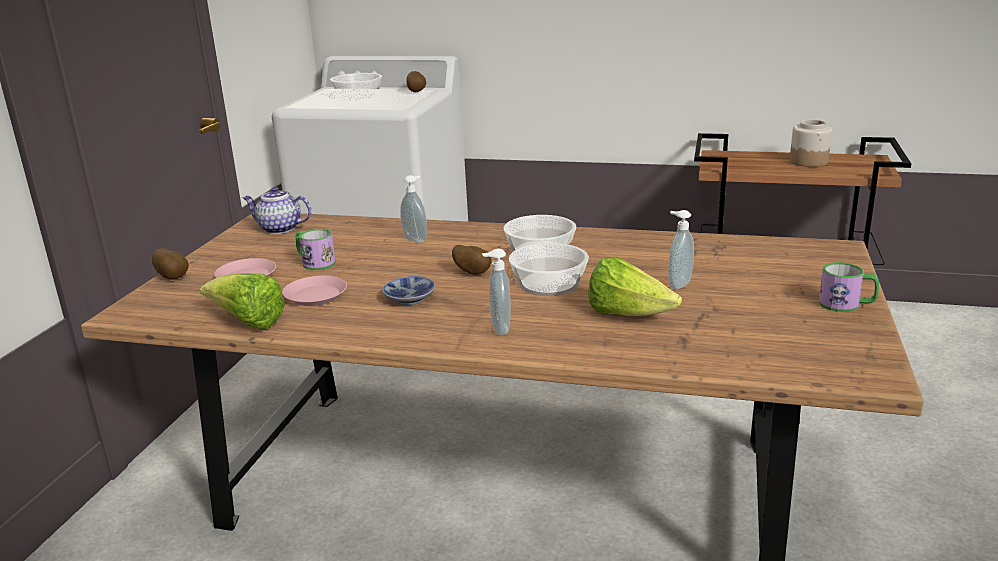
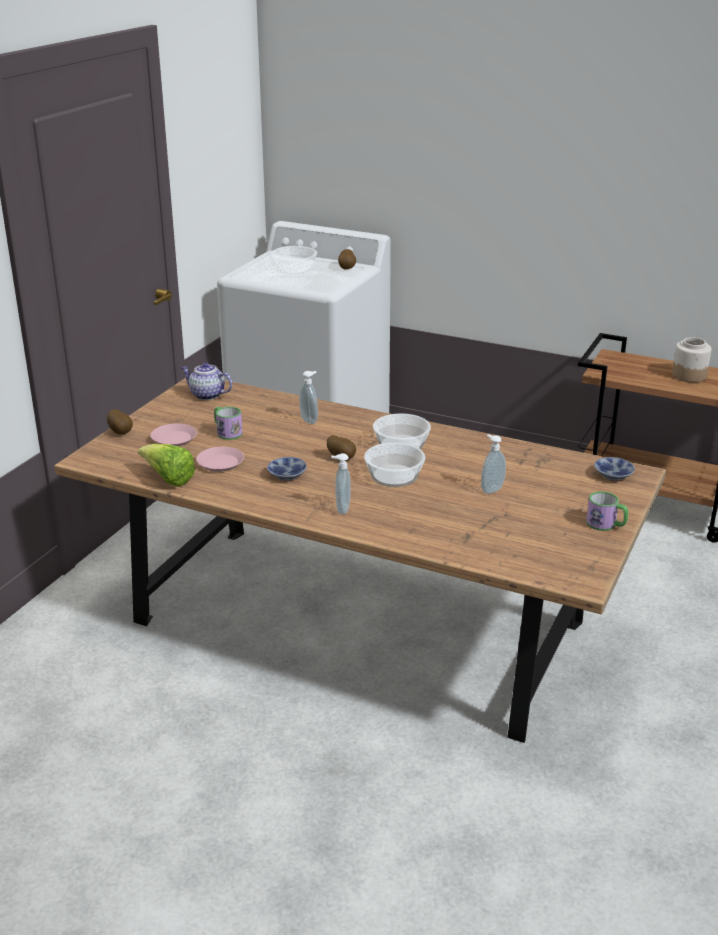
camera: 10 degrees right, 5 degrees up
lettuce [588,257,682,316] -> none
none -> bowl [594,457,635,481]

